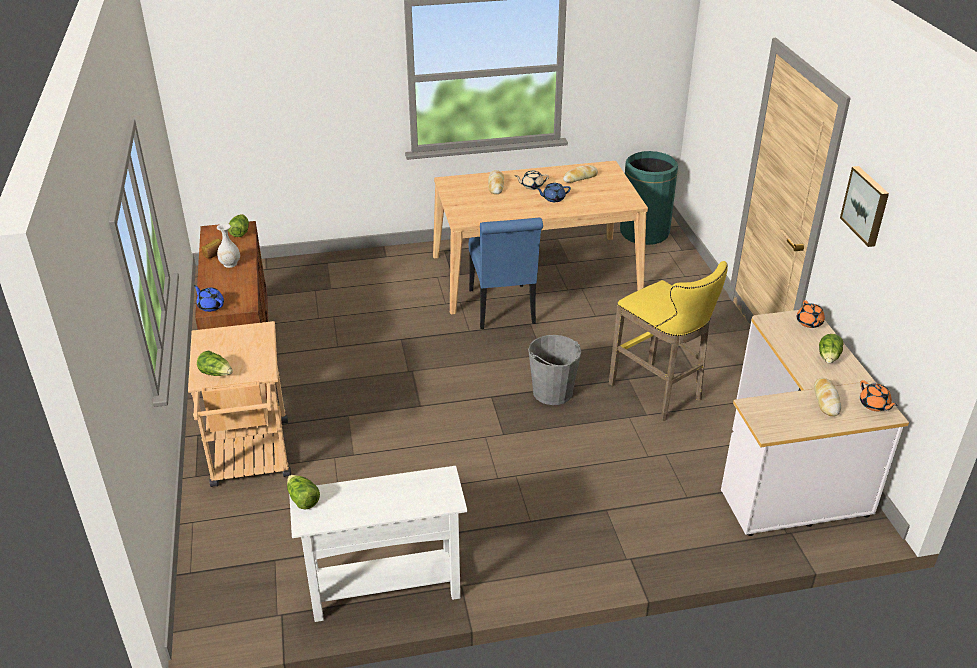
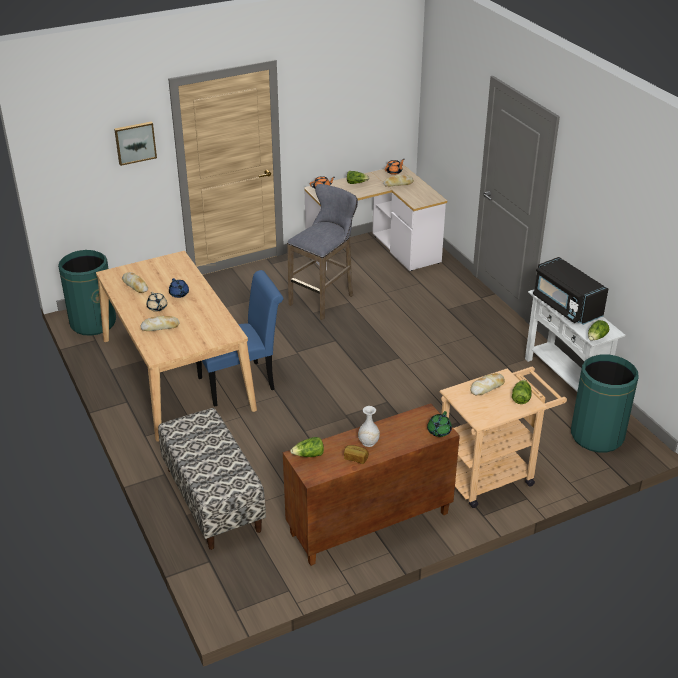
camera: 105 degrees left, 0 degrees up
blue teapot [194,285,224,312] -> green teapot [427,411,452,437]
grey bucket [528,335,581,405] -> none
yellow stool [609,261,728,421] -> grey stool [287,184,358,320]
picture [840,166,889,247] -> picture moved to [114,121,157,166]
none -> bench [158,408,266,550]
none -> bread [470,373,505,395]
none -> black microwave [533,257,608,325]
none -> green trash can [571,355,639,452]

